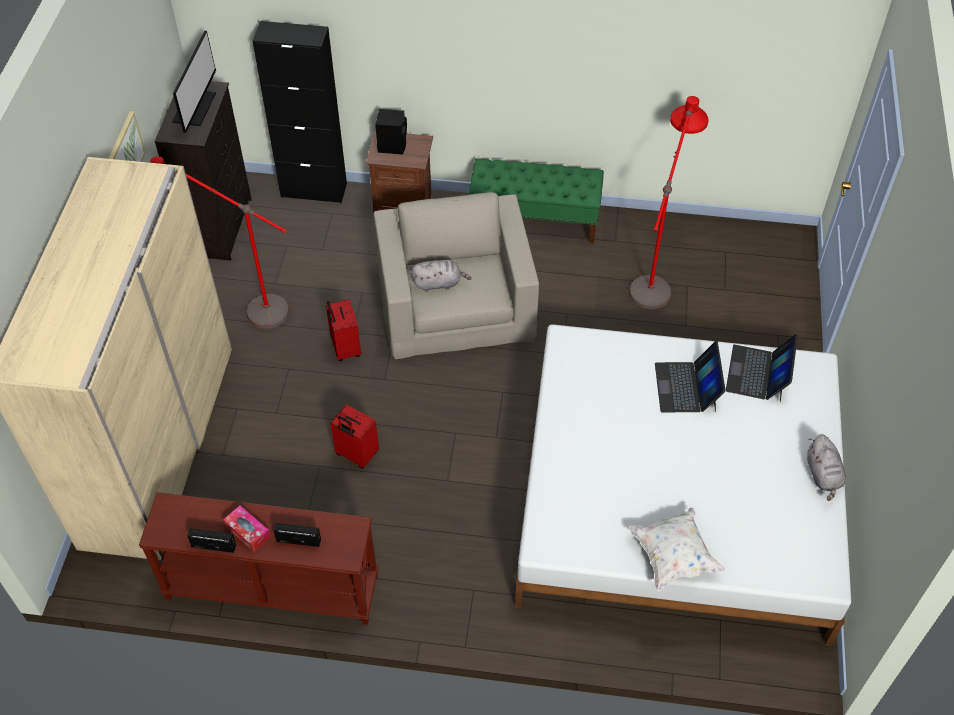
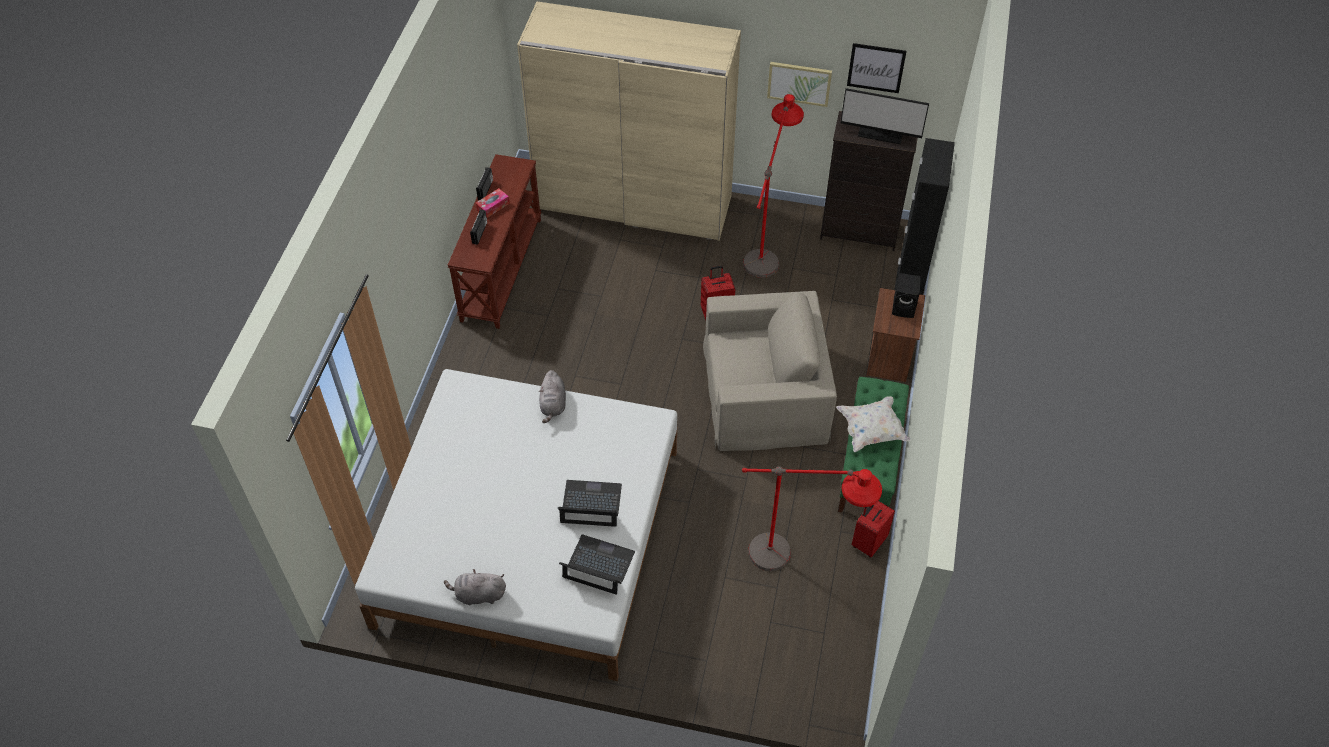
camera: 95 degrees right, 0 degrees up
red suitcase [330,405,379,469] -> red suitcase moved to [851,501,895,558]
grey plush toy [411,260,471,292] -> grey plush toy moved to [539,370,566,423]
white pillow [629,507,725,591] -> white pillow moved to [836,396,911,452]
none -> picture [847,43,906,93]

